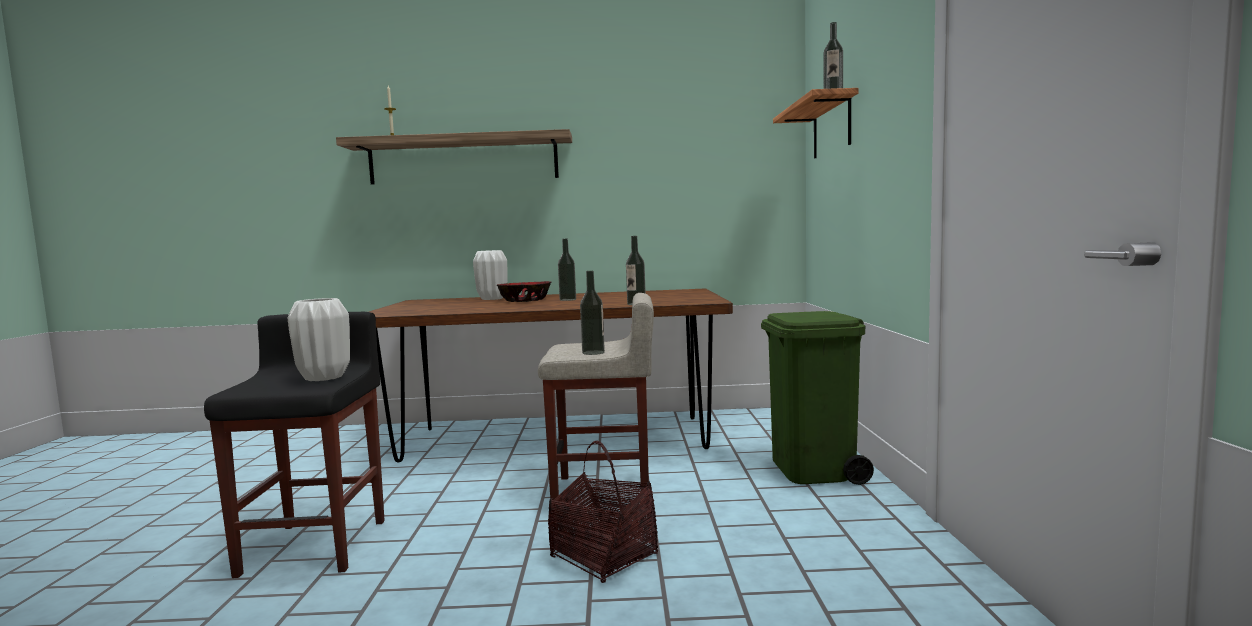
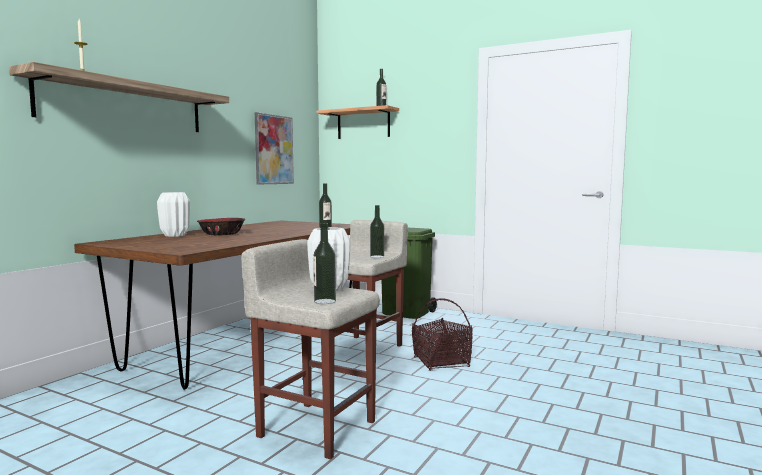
camera: 60 degrees left, 0 degrees up
black stool [204,312,385,578] -> beige stool [241,239,380,459]
bottle [558,239,576,301] -> bottle moved to [313,223,336,304]
none -> picture [255,112,294,184]

